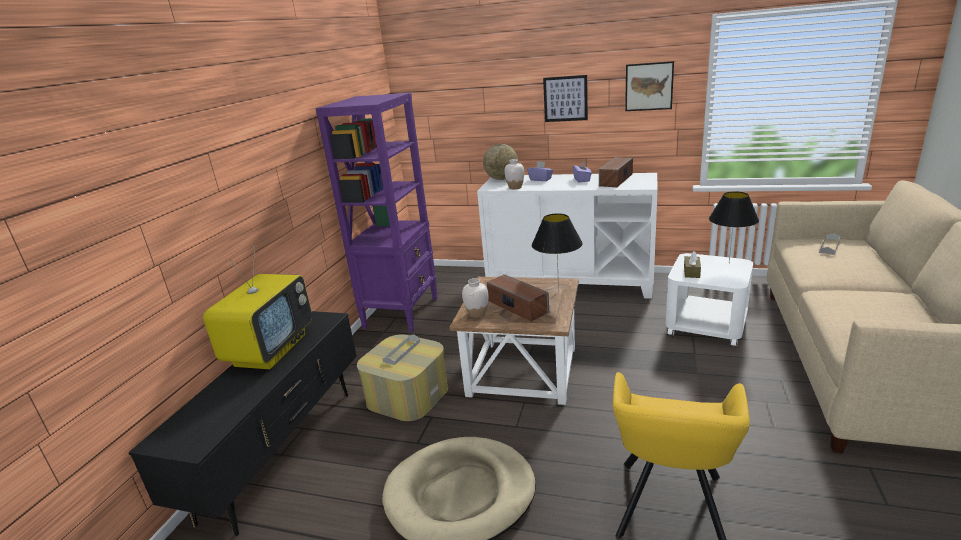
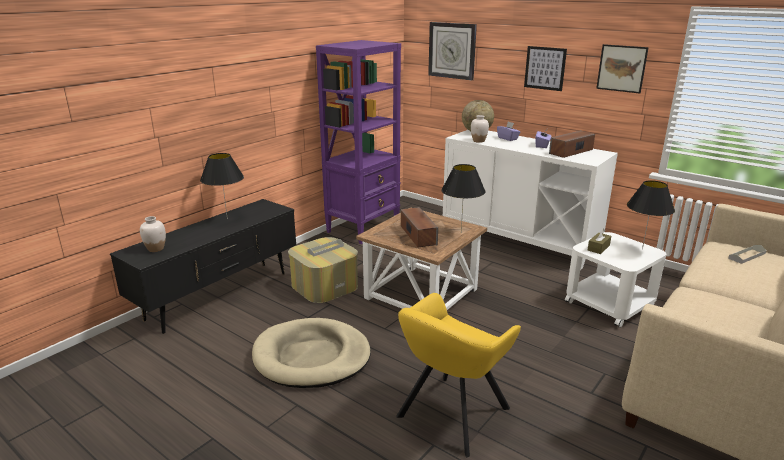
camera: 20 degrees right, 0 degrees up
television [203,246,312,369] -> black table lamp [200,153,244,219]
white vase [462,278,489,318] -> white vase moved to [140,216,166,252]
none -> wall clock [428,22,477,80]

